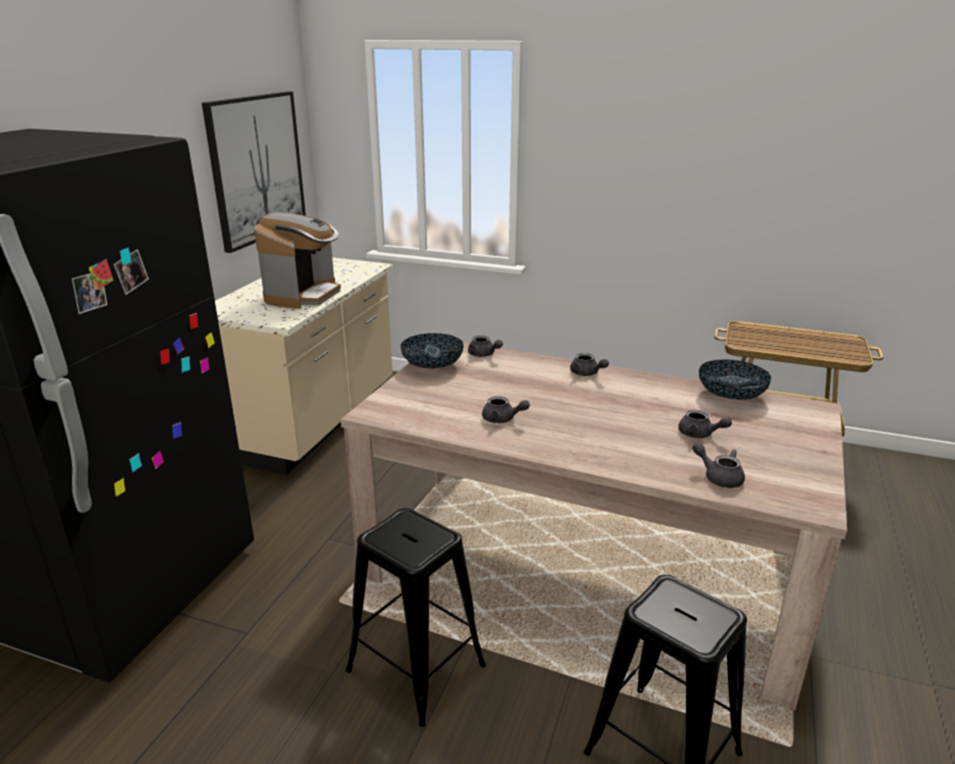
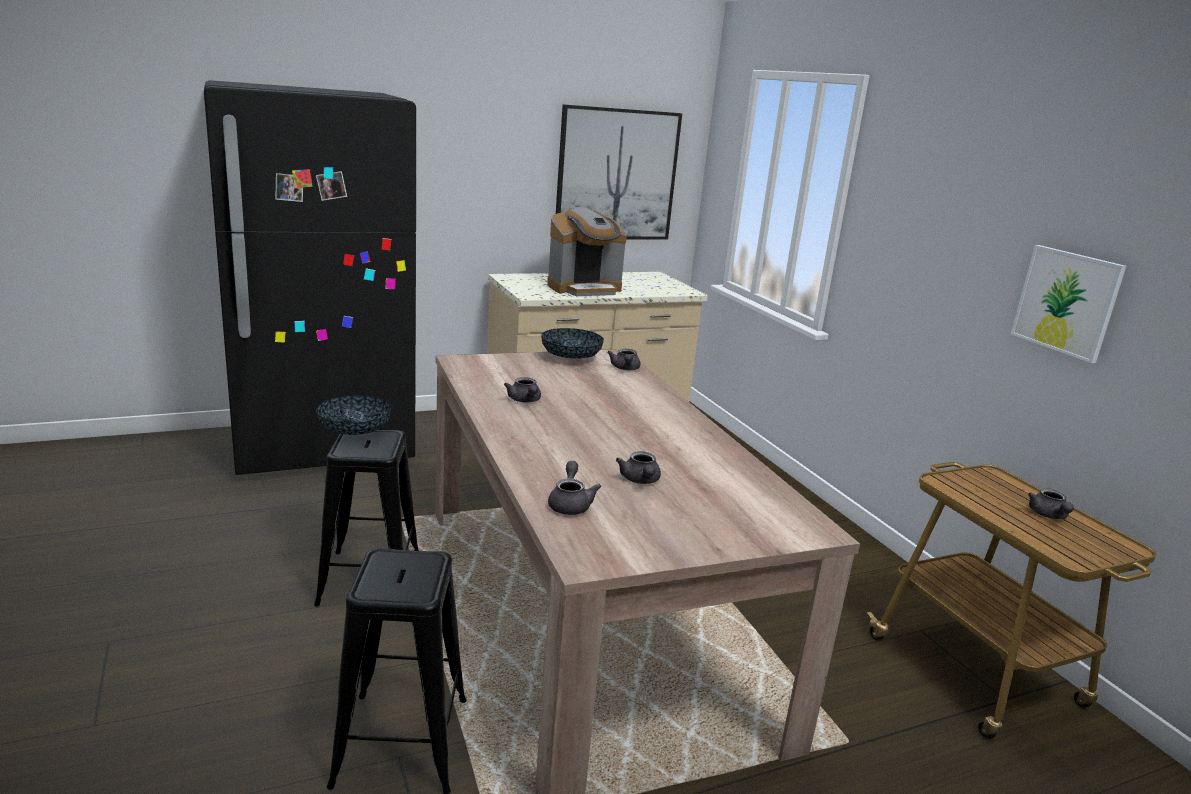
camera: 45 degrees right, 5 degrees down
grey teapot [570,353,609,376] -> grey teapot moved to [1028,488,1074,519]
bowl [699,359,771,400] -> bowl moved to [316,395,391,435]
none -> picture [1011,245,1126,363]

